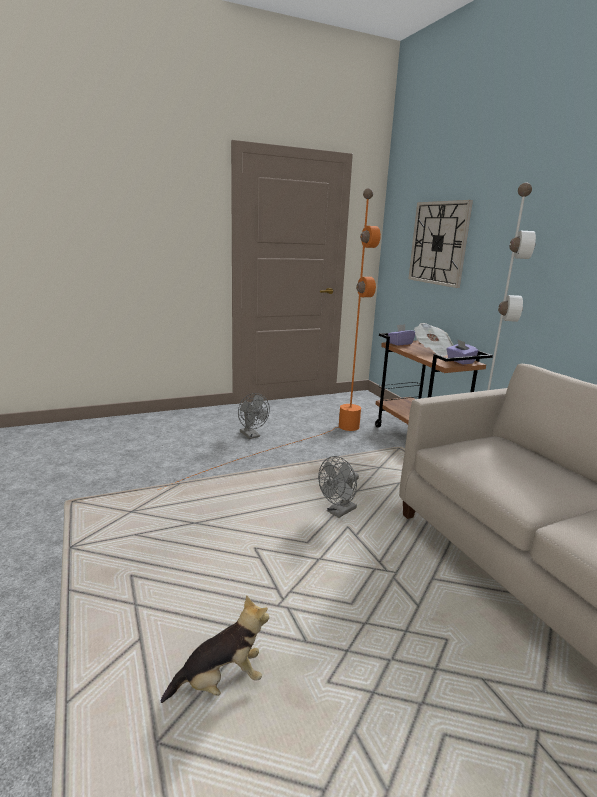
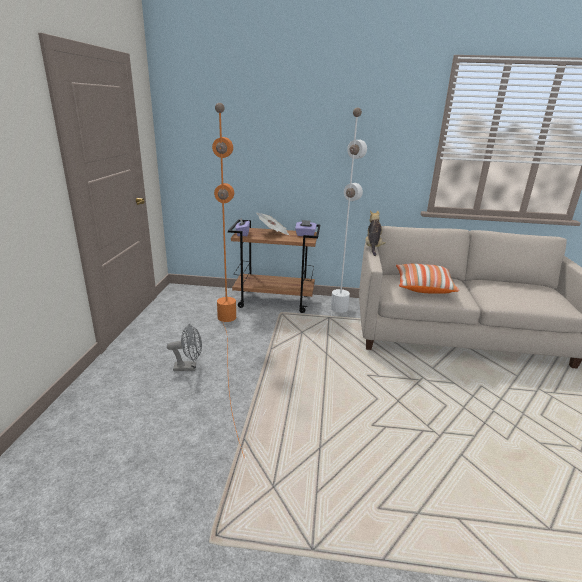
camera: 60 degrees left, 5 degrees up
plush toy [160,595,269,703] -> plush toy moved to [365,211,386,256]
grey fan [318,456,359,518] -> none
wall clock [409,200,473,288] -> none
none -> pillow [396,263,459,294]

